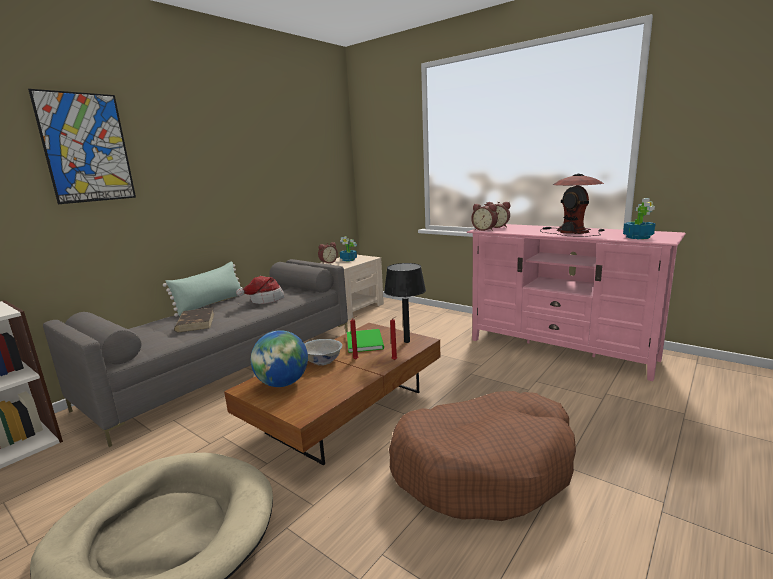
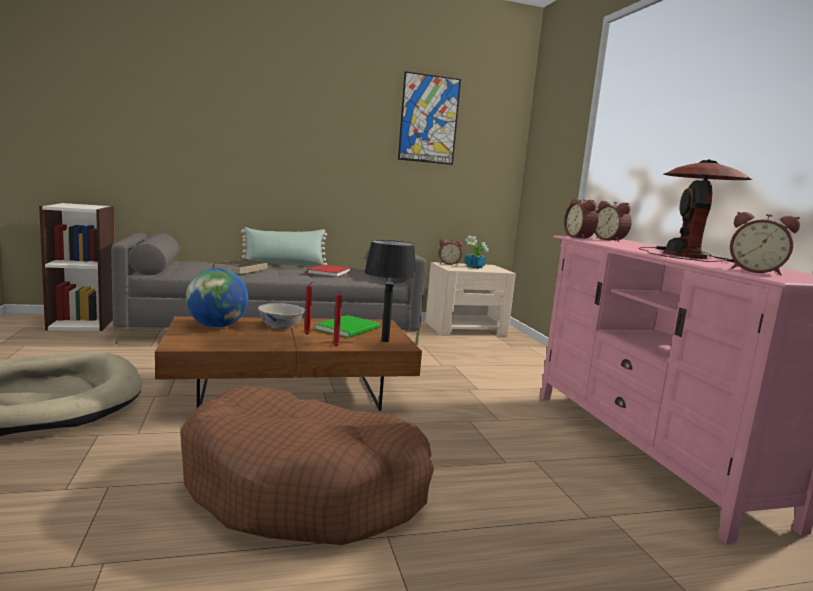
camera: 35 degrees right, 5 degrees down
picture [28,89,136,204] -> picture moved to [398,71,461,165]
hat [236,276,284,304] -> red book [307,264,350,277]
potted plant [623,198,656,239] -> alarm clock [730,212,800,276]

